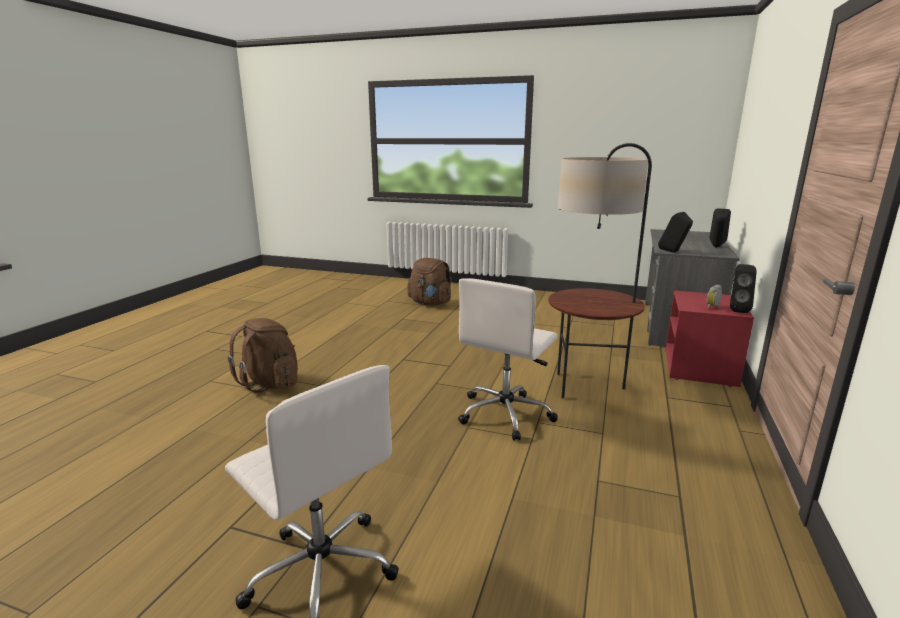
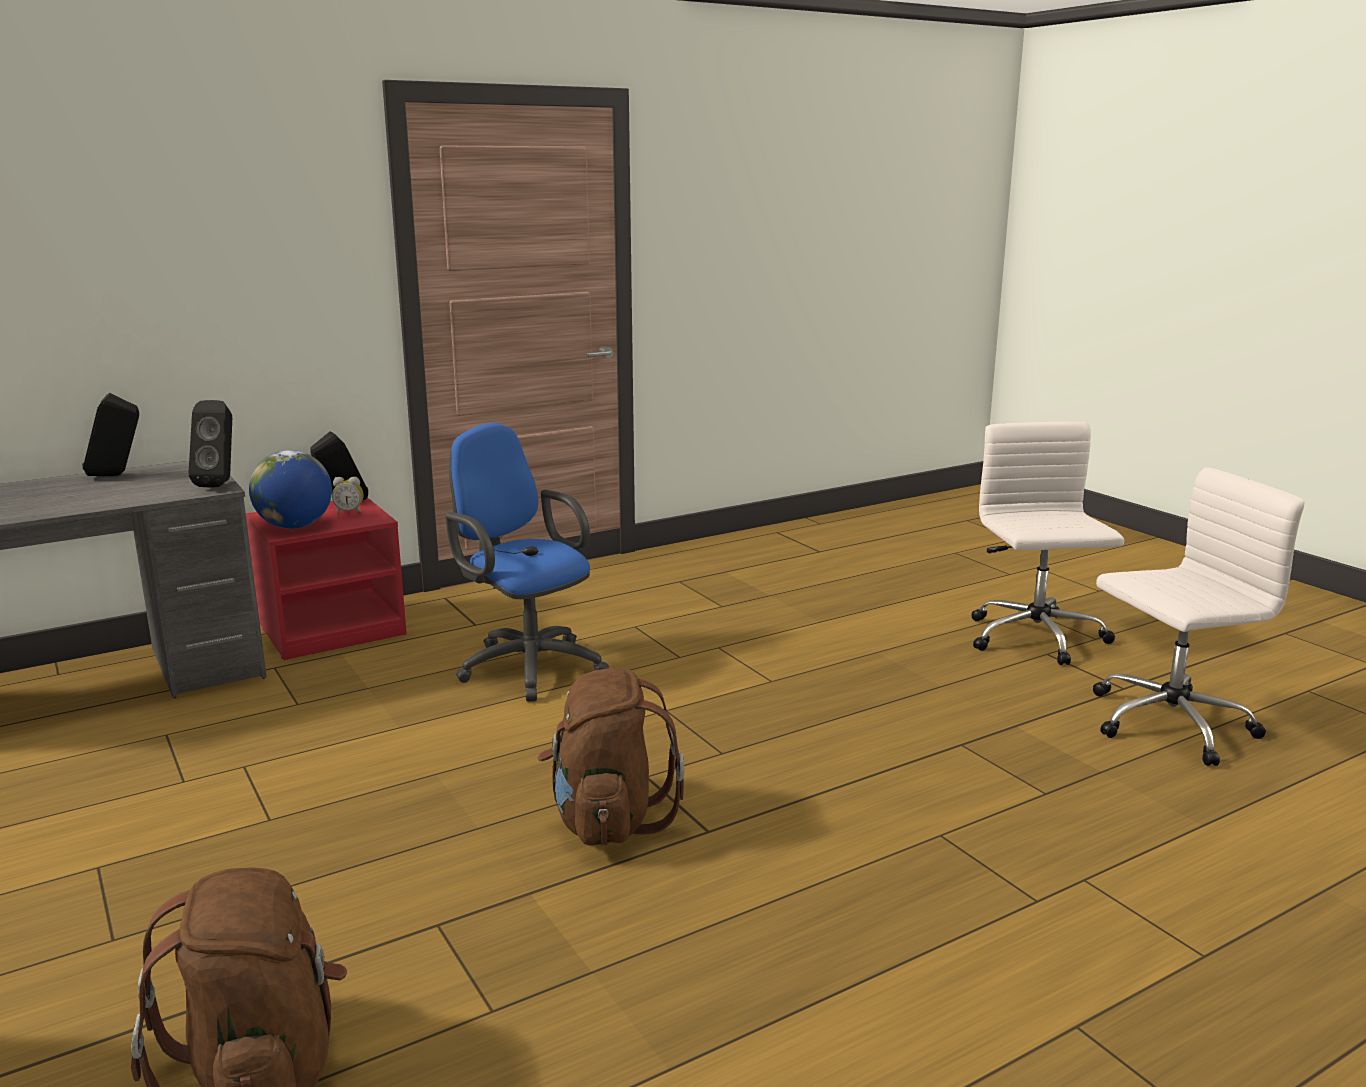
camera: 140 degrees left, 0 degrees up
brown backpack [228,318,298,393] -> brown backpack moved to [537,668,684,846]
white office chair [458,278,558,441] -> white office chair moved to [1093,467,1304,766]
floor lamp [548,143,652,398] -> blue office chair [445,423,609,702]
none -> globe [249,450,332,529]

